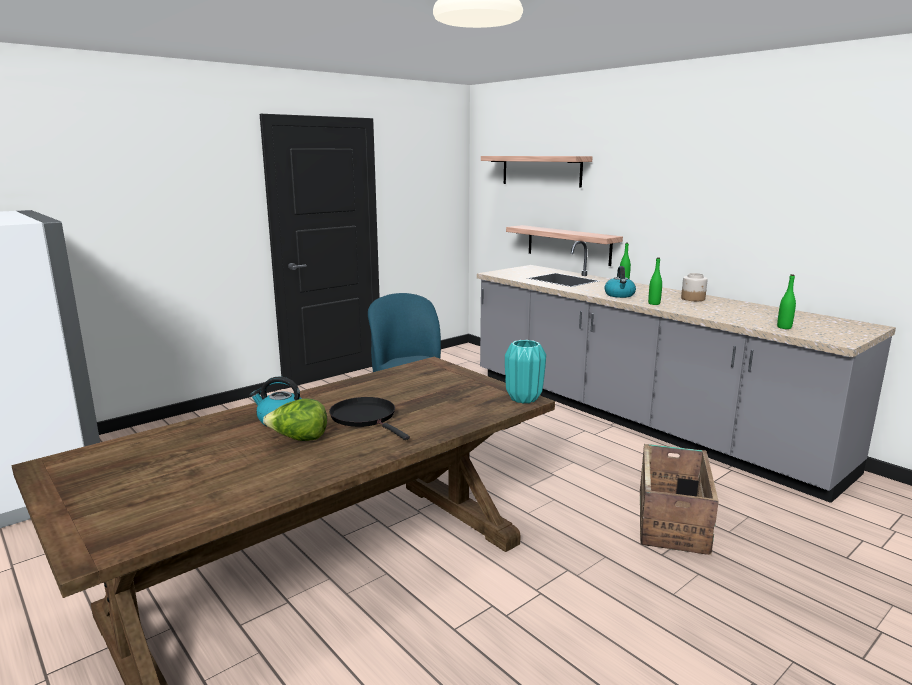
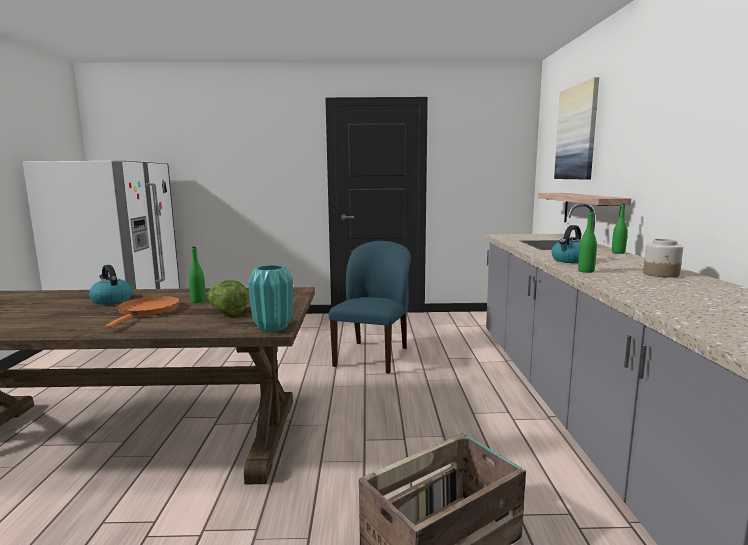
camera: 40 degrees right, 5 degrees down
lettuce [263,398,327,441] -> lettuce moved to [208,280,249,315]
black frying pan [329,397,410,440] -> orange frying pan [106,296,180,328]
shelf [481,156,593,188] -> picture [554,77,599,179]
green bottle [777,274,796,329] -> green bottle moved to [189,246,206,303]

